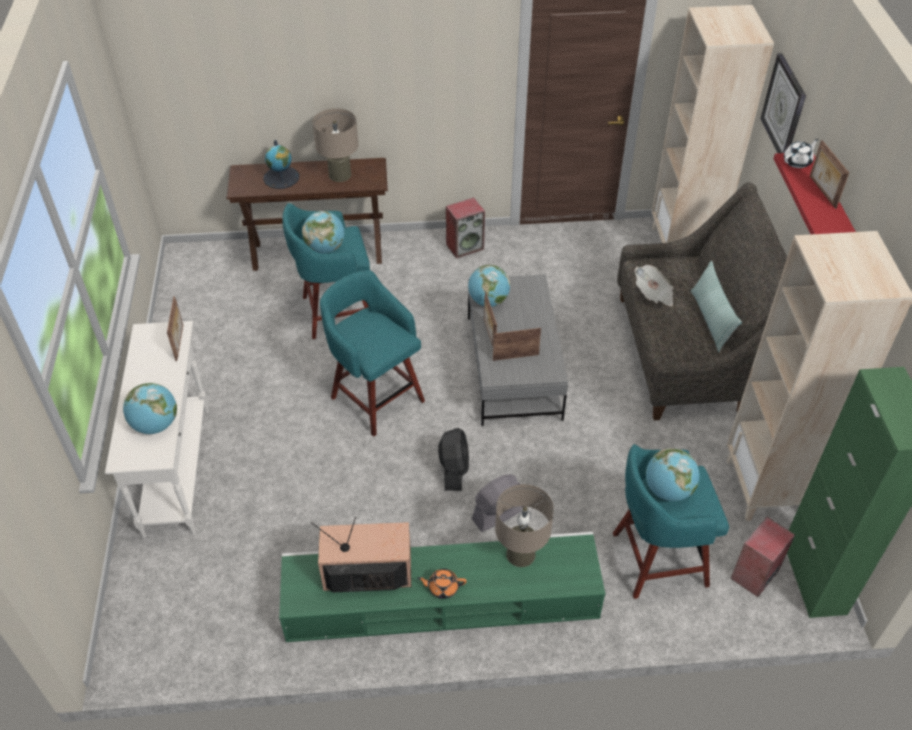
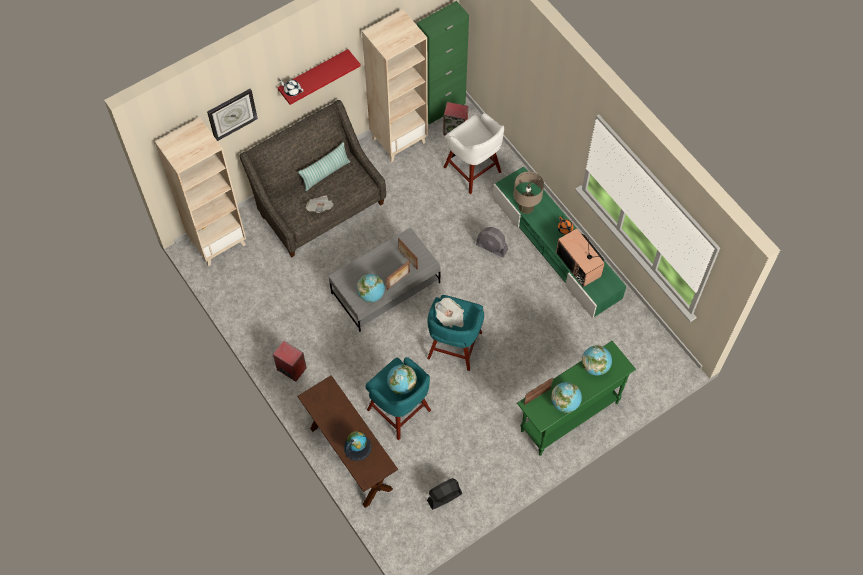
camera: 120 degrees left, 15 degrees up
white console table [105,321,209,538] -> green console table [517,341,636,456]
beige table lamp [312,108,358,182] -> none
black fan [438,428,469,491] -> black fan moved to [427,478,462,510]
turquoise stool [613,444,729,599] -> white stool [444,113,504,194]
globe [646,448,699,501] -> globe moved to [551,382,582,413]
picture frame [810,140,849,209] -> none
none -> newspaper [435,298,464,328]

